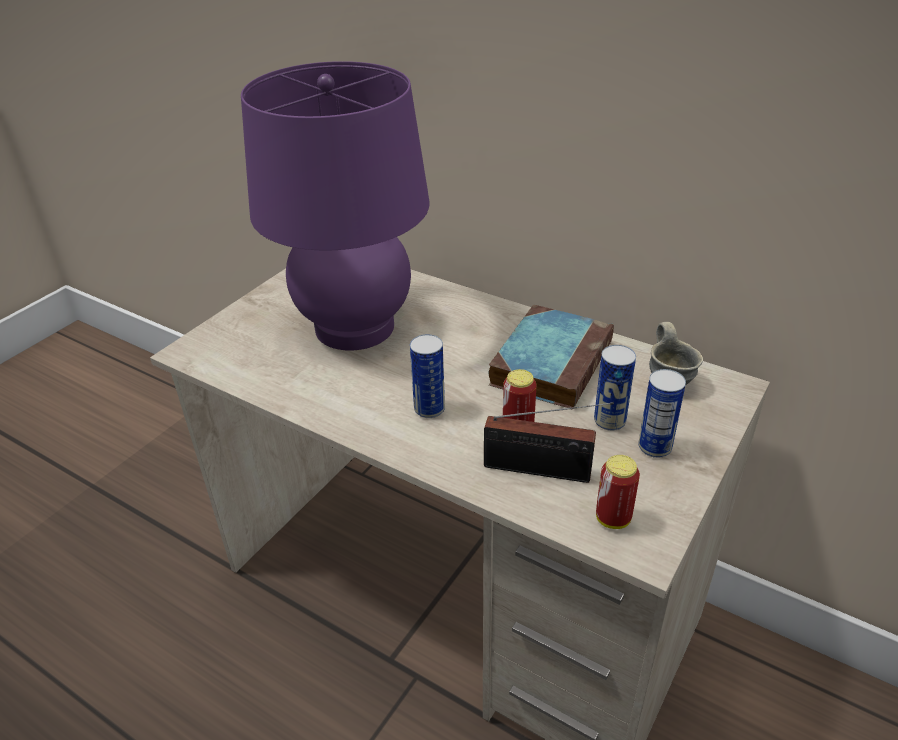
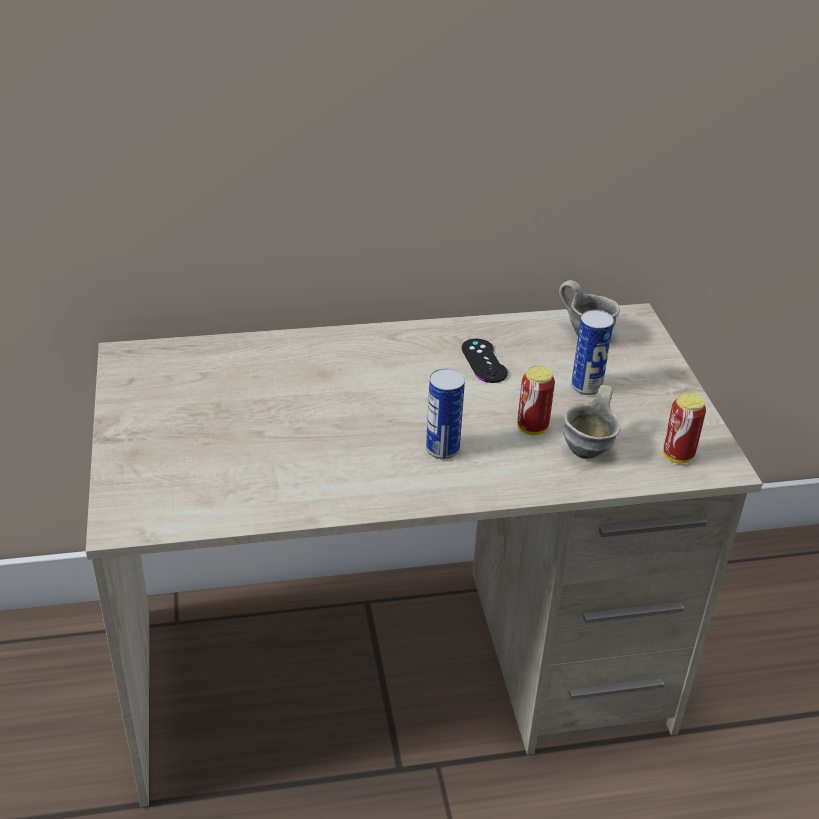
camera: 45 degrees left, 0 degrees up
purple table lamp [241,61,430,350] -> none
radio [484,402,614,483] -> grey mug [563,385,621,459]
book [489,305,614,408] -> black game controller [461,339,508,383]
can [638,369,686,458] -> none

